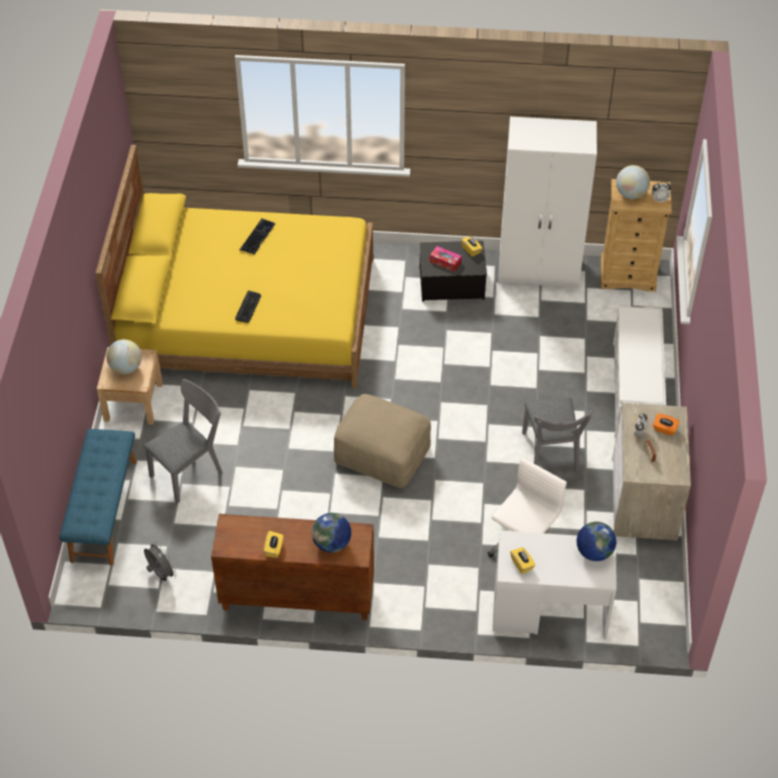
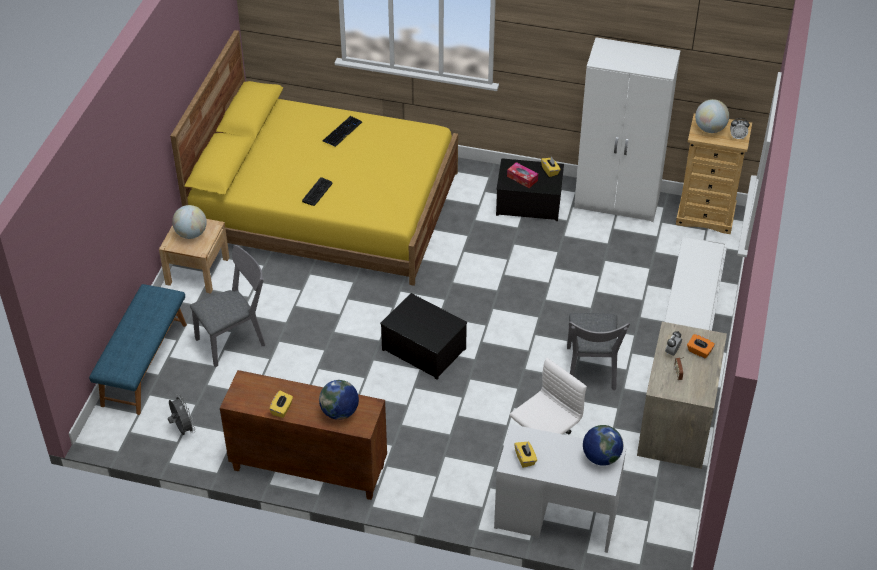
camera: 10 degrees right, 5 degrees down
beige ottoman [334,394,431,488] -> storage box [380,293,468,380]

